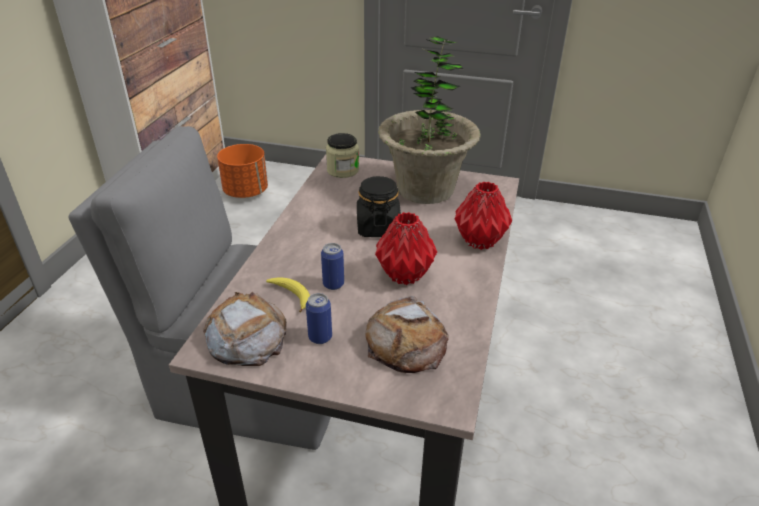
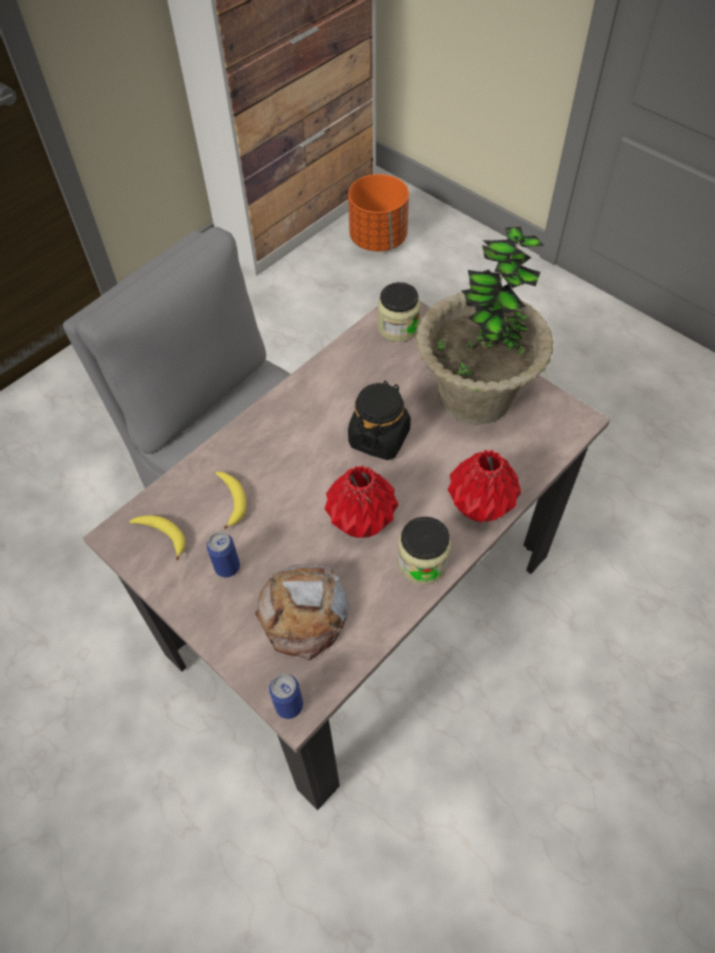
camera: 30 degrees right, 20 degrees up
bread [203,292,287,366] -> banana [129,515,186,561]
can [321,243,344,290] -> can moved to [269,674,303,719]
none -> jar [397,517,451,585]

